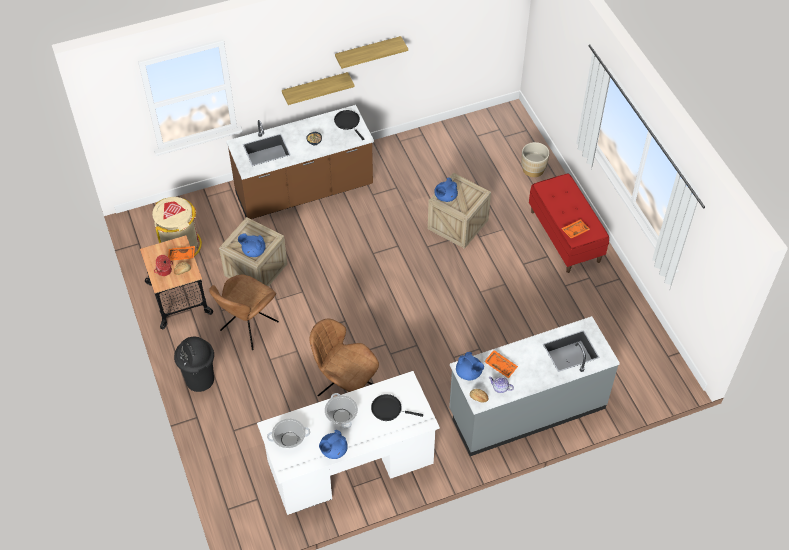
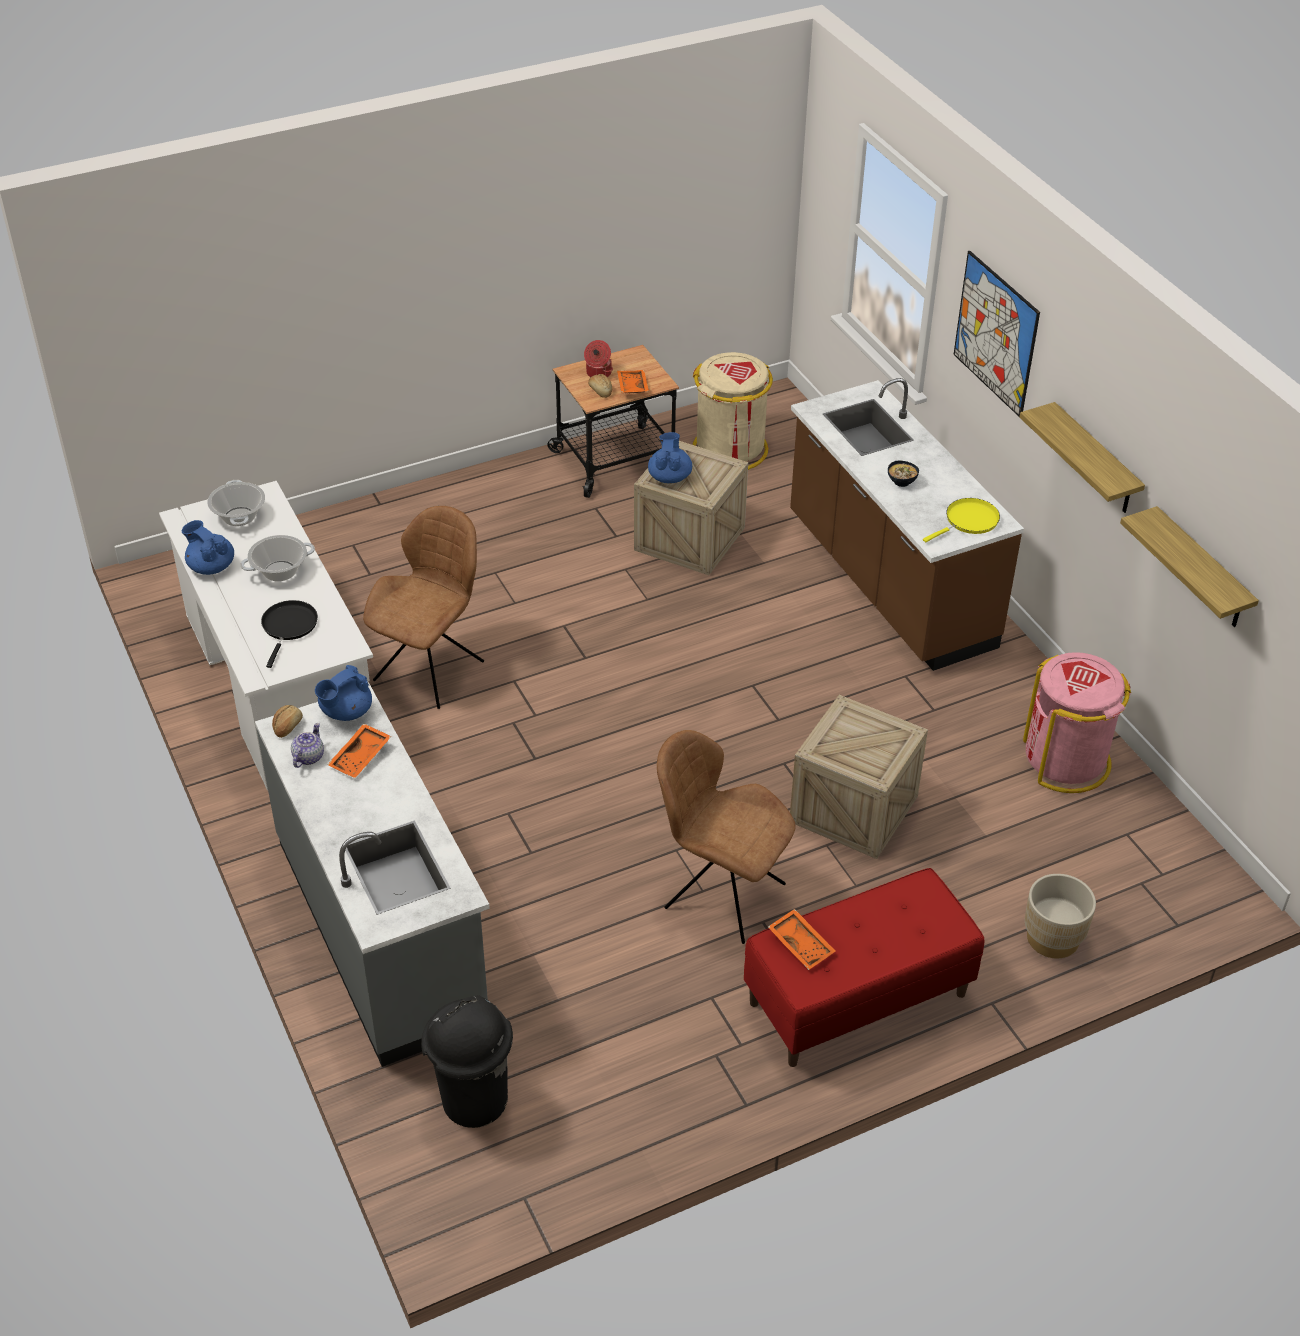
camera: 85 degrees right, 10 degrees down
black trash can [174,337,214,392] -> black trash can moved to [421,995,513,1128]
brown chair [209,274,279,350] -> brown chair moved to [657,730,796,944]
shelf [282,72,355,105] -> shelf moved to [1120,506,1259,627]
black frying pan [334,110,364,140] -> yellow frying pan [923,498,1000,542]
blue teapot [434,178,458,202] -> none
none -> picture [953,251,1040,417]
none -> pink trash can [1023,652,1131,793]

